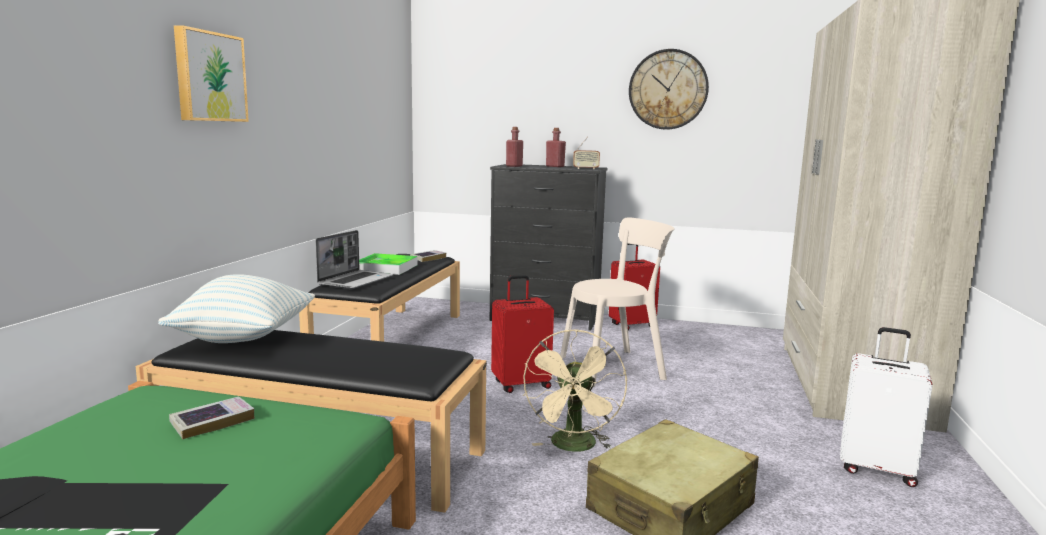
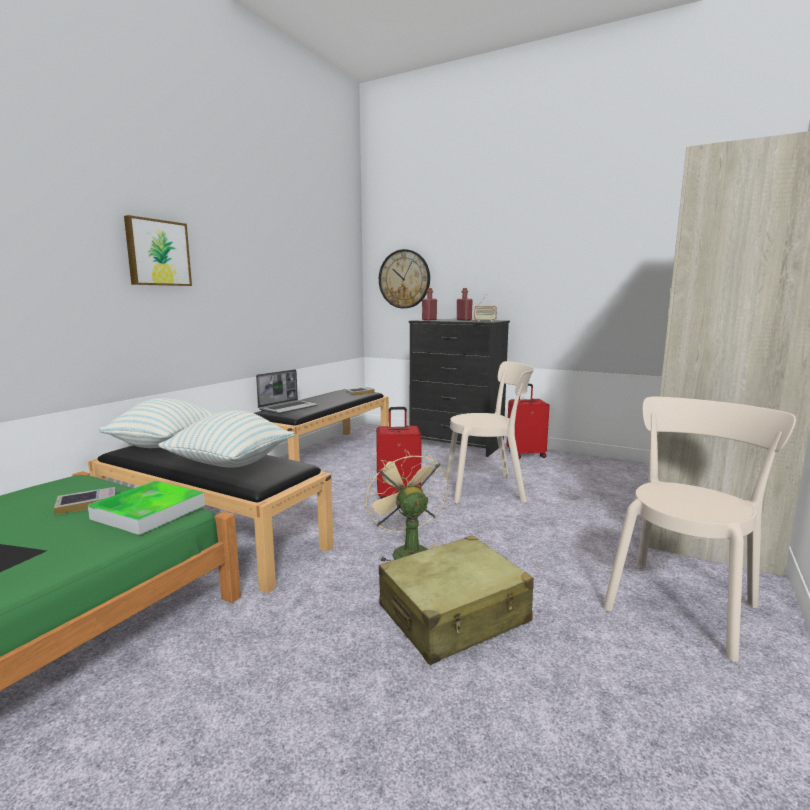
camera: 15 degrees right, 0 degrees up
tray [359,253,418,275] -> tray moved to [88,481,205,535]
beige fan [522,330,627,452] -> beige fan turned 135 degrees clockwise [364,450,449,561]
wall clock [629,49,709,130] -> wall clock moved to [379,249,430,308]
white suitcase [840,327,933,487] -> beige chair [603,397,796,662]
none -> pillow [158,411,295,468]

